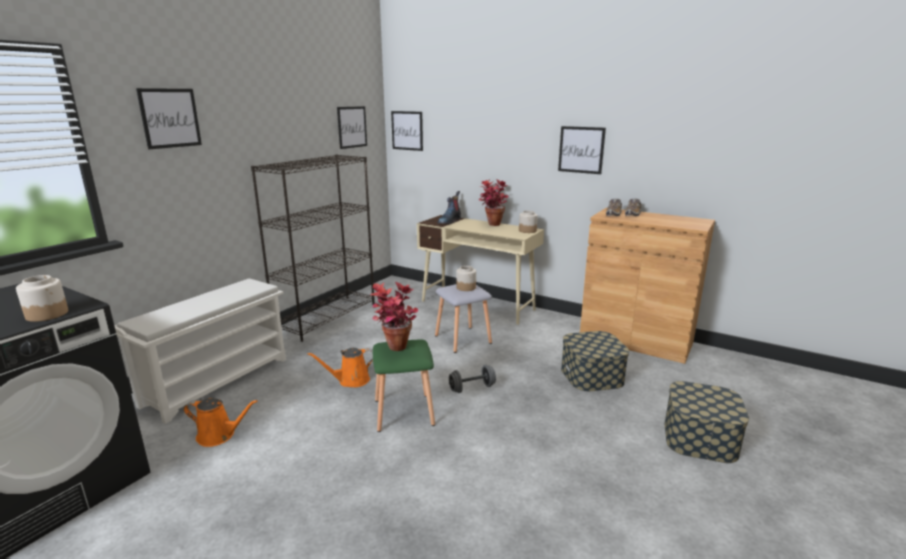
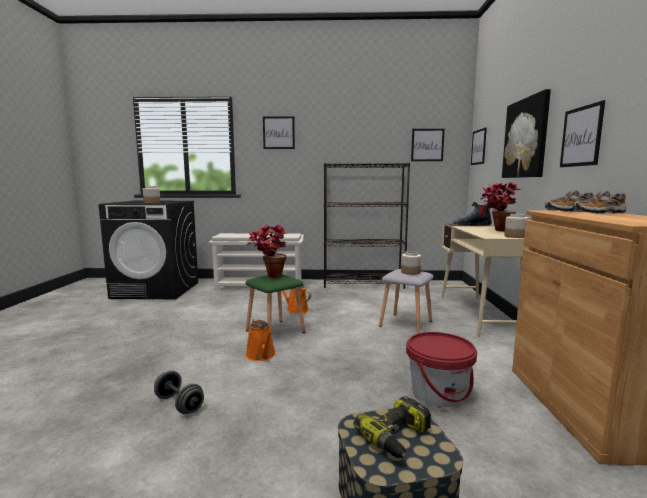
camera: 60 degrees right, 10 degrees down
orange watering can [183,398,258,447] -> orange watering can moved to [245,318,276,361]
grey dumbbell [449,365,496,393] -> grey dumbbell moved to [154,371,204,414]
storage box [561,331,629,391] -> red bucket [406,332,477,407]
none -> power drill [354,396,431,458]
none -> picture [502,89,551,178]

